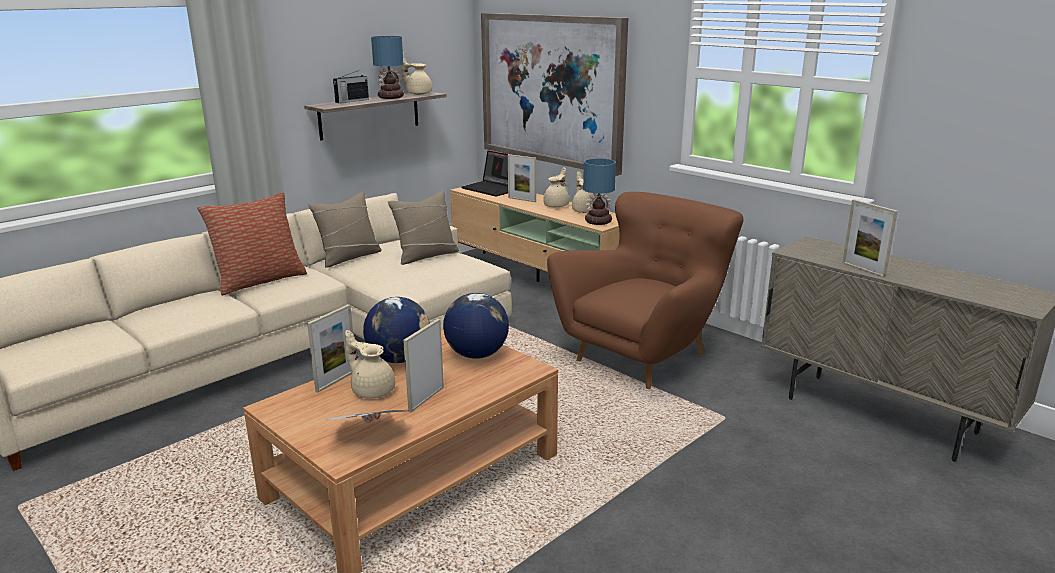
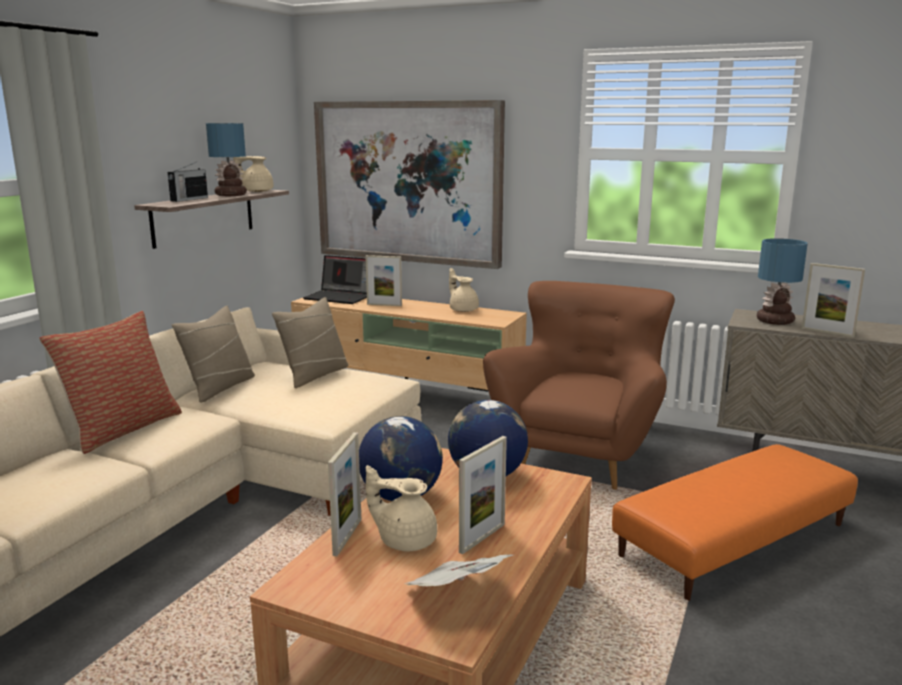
camera: 20 degrees left, 5 degrees down
picture frame [403,319,444,412] -> picture frame turned 150 degrees counterclockwise [459,436,507,555]
beige teapot [543,167,570,207] -> none
table lamp [583,158,616,225] -> table lamp moved to [757,238,808,325]
none -> orange ottoman [612,444,858,601]

